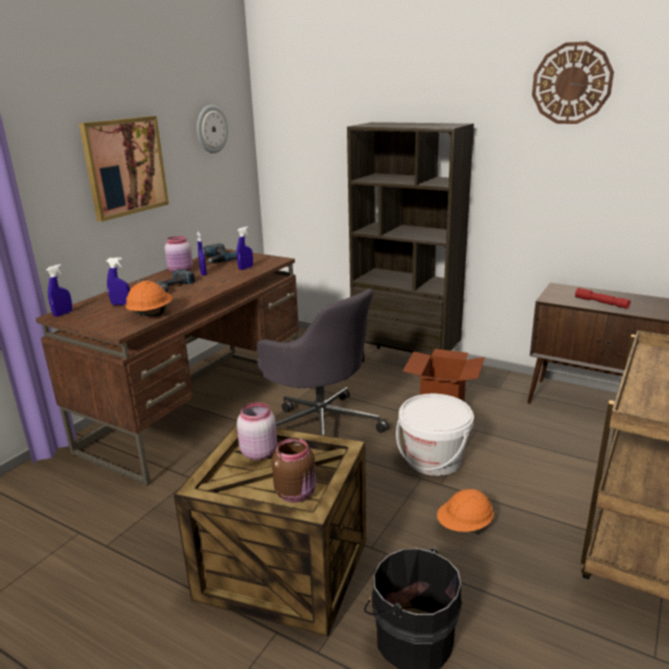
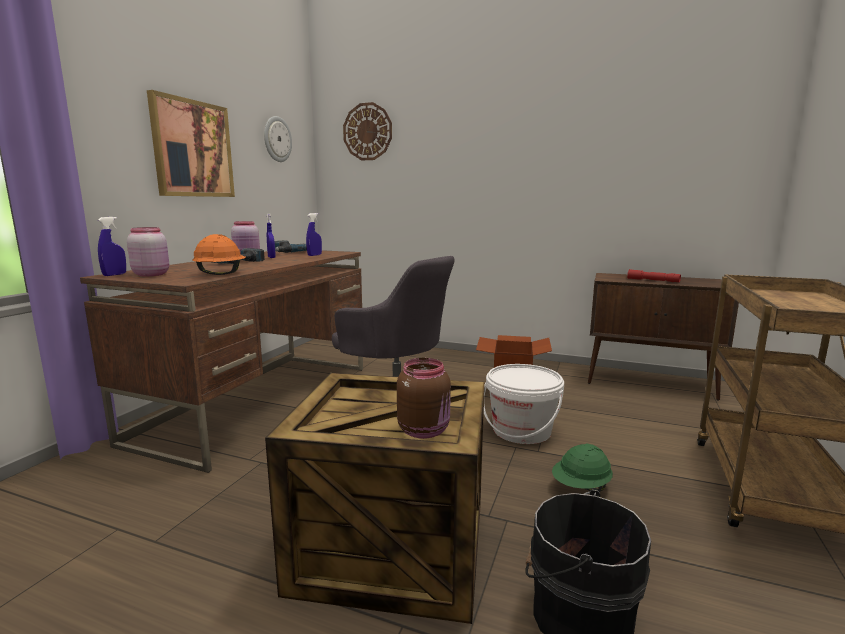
camera: 10 degrees left, 10 degrees down
blue spray bottle [106,257,130,305] -> none
pink jar [237,402,277,460] -> pink jar moved to [127,227,169,276]
brown bookcase [347,122,474,362] -> none
orange hard hat [437,489,494,534] -> green hard hat [552,444,613,492]
wall clock [532,42,614,124] -> wall clock moved to [343,102,392,160]

